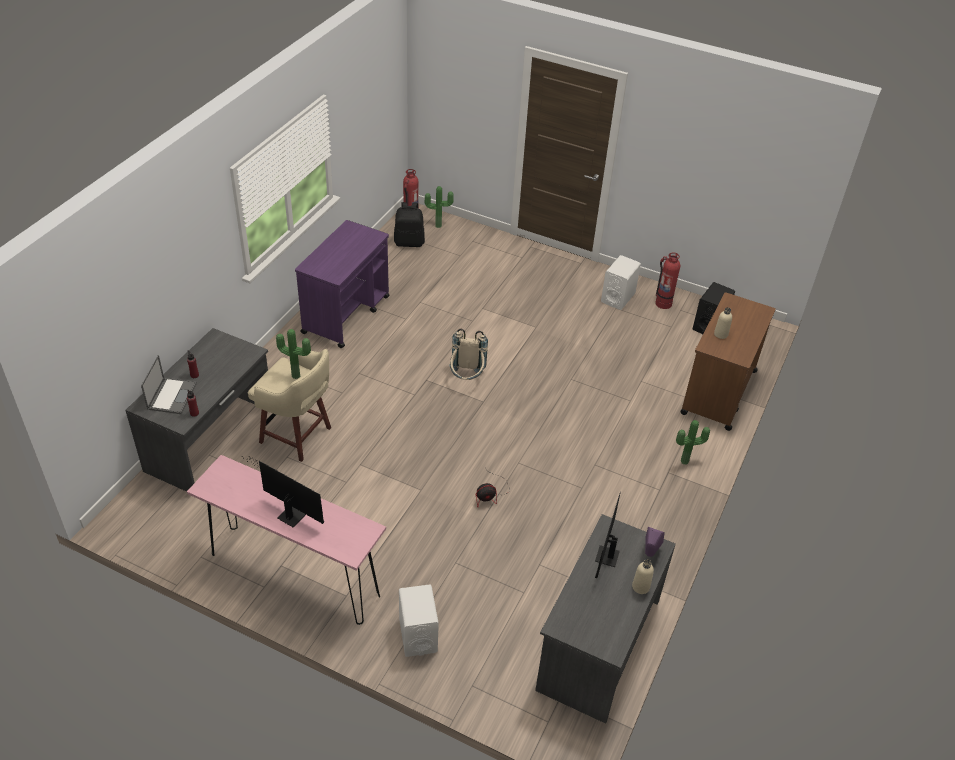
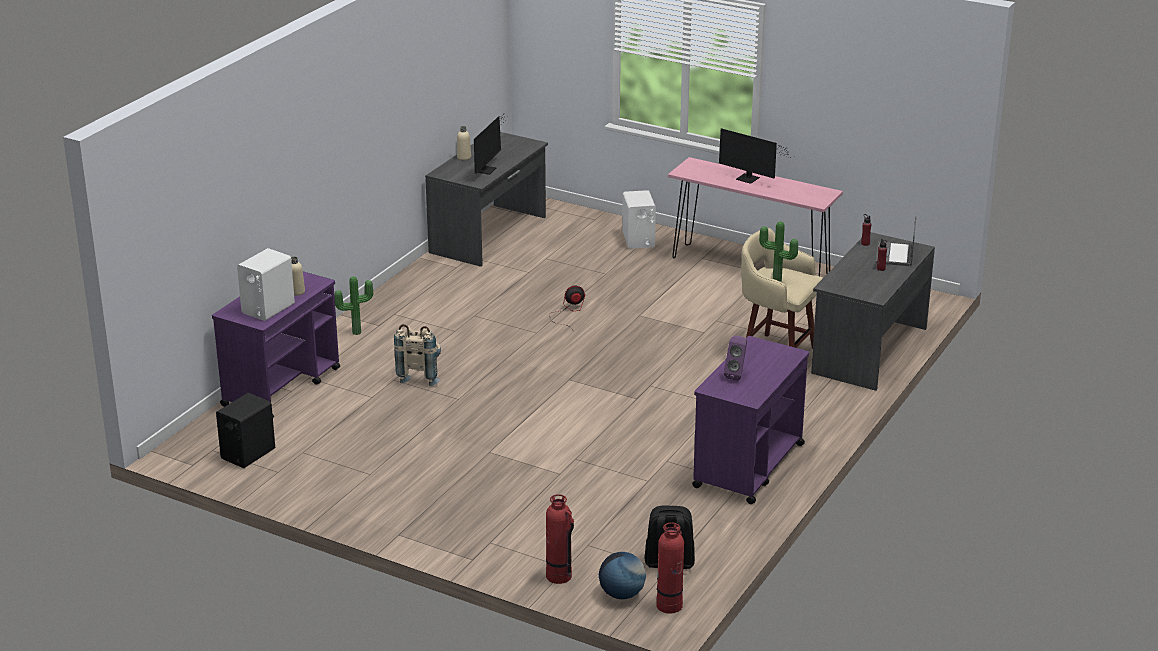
camera: 175 degrees left, 15 degrees down
potted plant [425,186,454,228] -> globe [599,552,646,599]
beige backpack [449,329,488,380] -> beige backpack moved to [394,324,441,386]
white speaker [601,255,641,310] -> white speaker moved to [237,248,295,321]
purple speaker [645,527,665,557] -> purple speaker moved to [724,336,747,381]
fire extinguisher [655,253,680,309] -> fire extinguisher moved to [546,494,574,584]
brown cart [680,292,776,431] -> purple cart [212,271,340,418]

